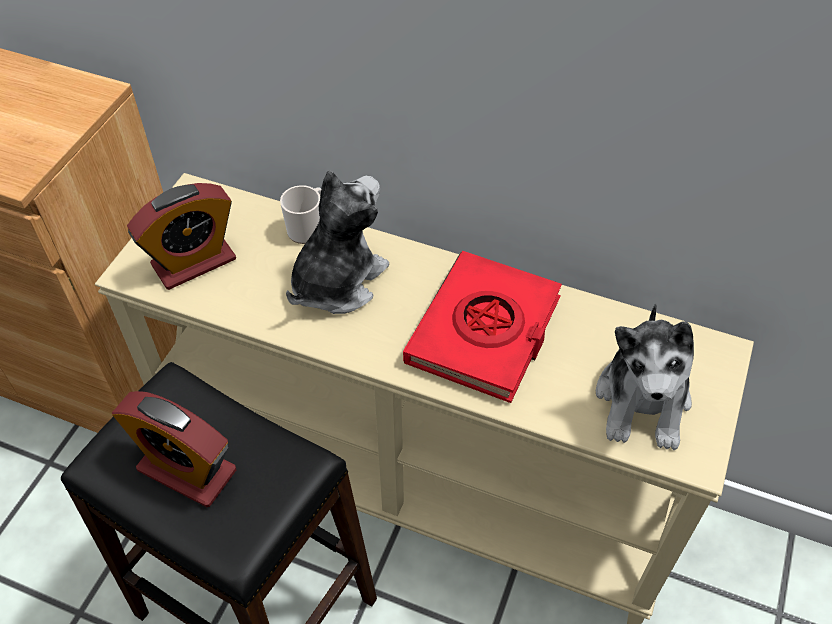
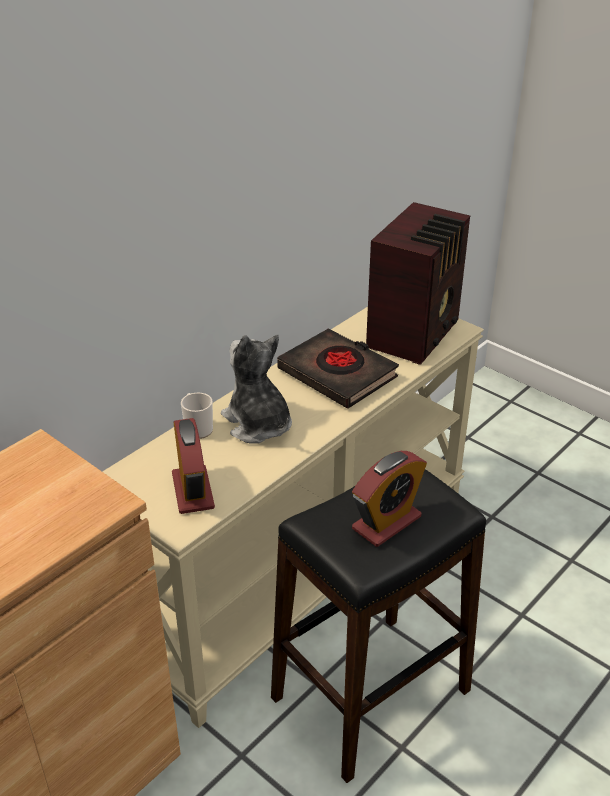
camera: 70 degrees left, 15 degrees down
red book [403,251,562,403] -> black book [277,329,399,409]
plush toy [596,304,694,450] -> radio [366,202,470,365]

